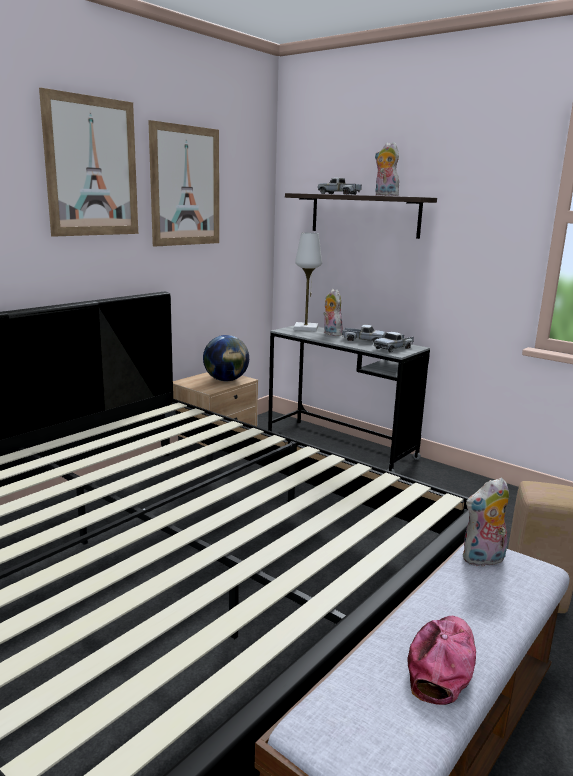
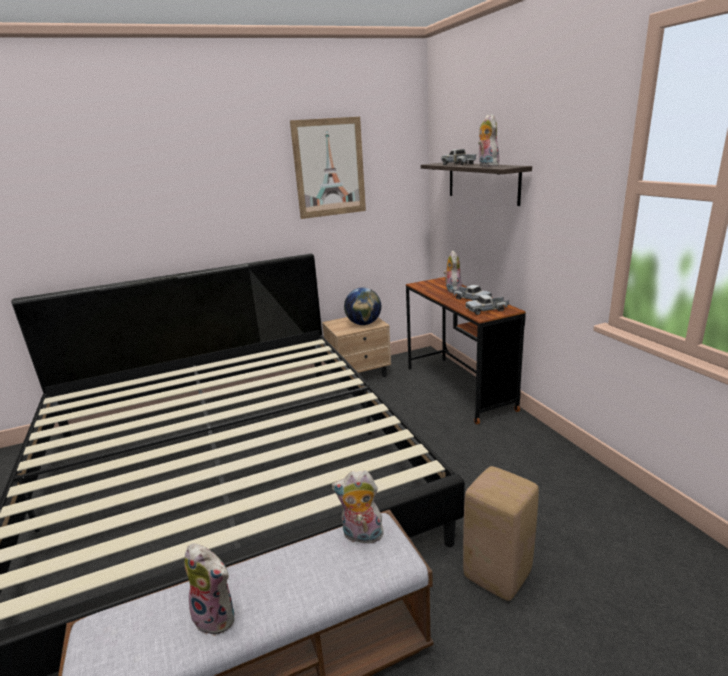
camera: 30 degrees right, 5 degrees up
picture [39,88,138,237] -> none
grey desk [268,326,430,473] -> brown desk [406,277,526,424]
white table lamp [294,233,322,331] -> none
cap [408,616,476,705] -> plush toy [185,543,234,636]

